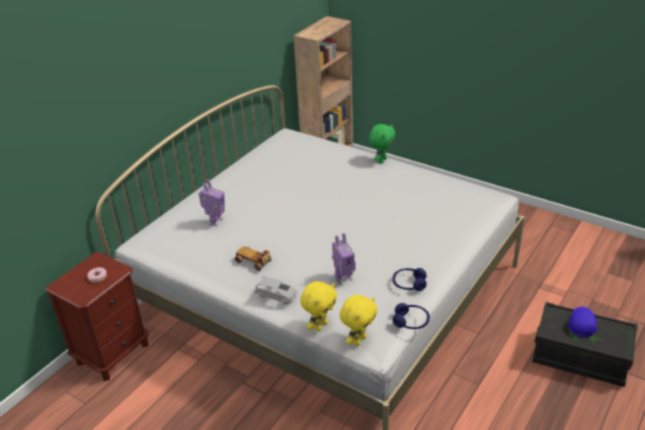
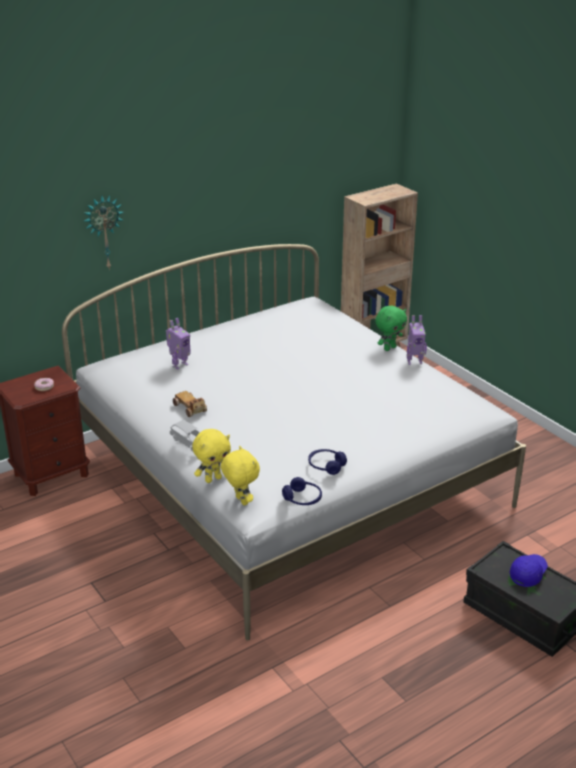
camera: 20 degrees right, 5 degrees down
toy robot [332,233,356,284] -> toy robot moved to [407,315,427,365]
yellow plush toy [340,295,378,346] -> yellow plush toy turned 90 degrees counterclockwise [221,446,260,506]
none -> wall clock [84,195,123,268]

